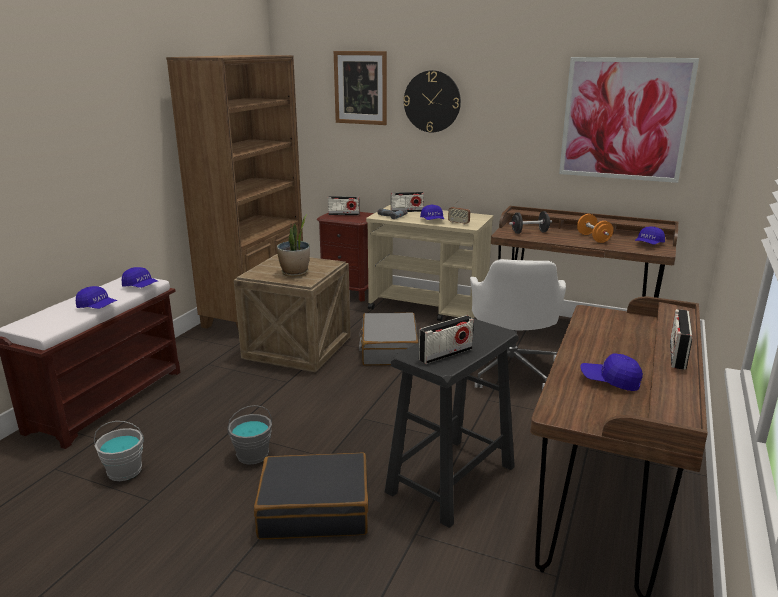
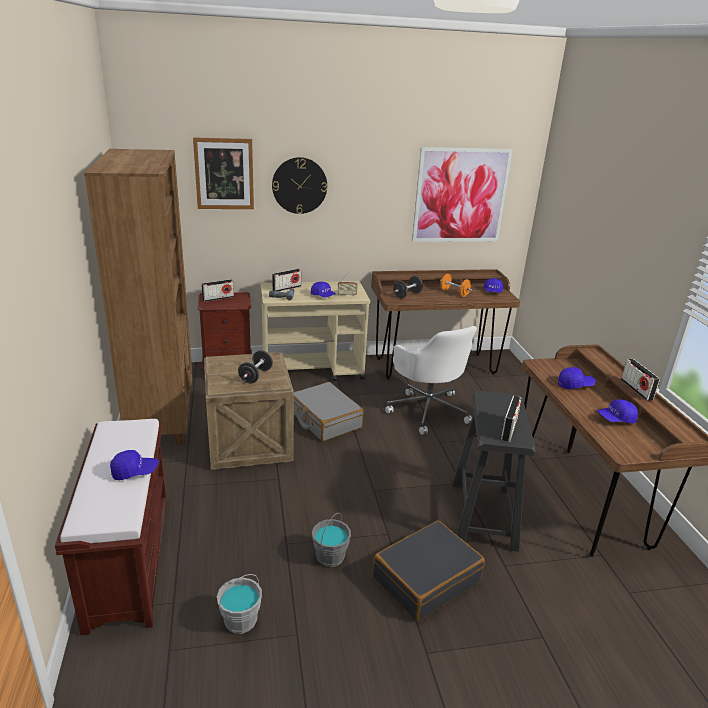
camera: 35 degrees left, 5 degrees up
blue cap [122,267,158,288] -> blue cap moved to [558,367,596,389]
potted plant [277,214,310,277] -> black dumbbell [238,350,273,384]

